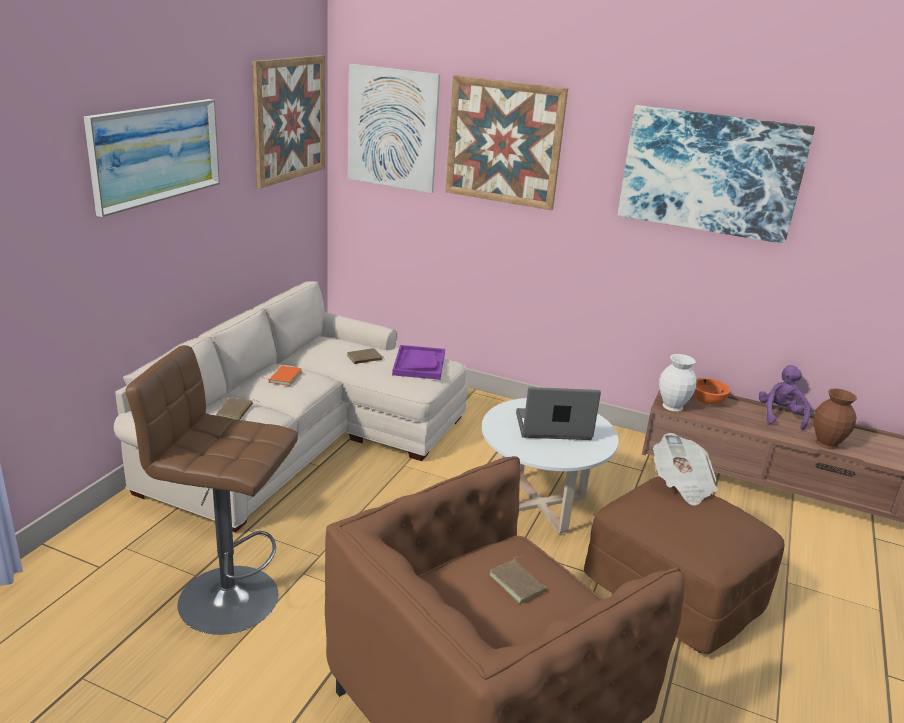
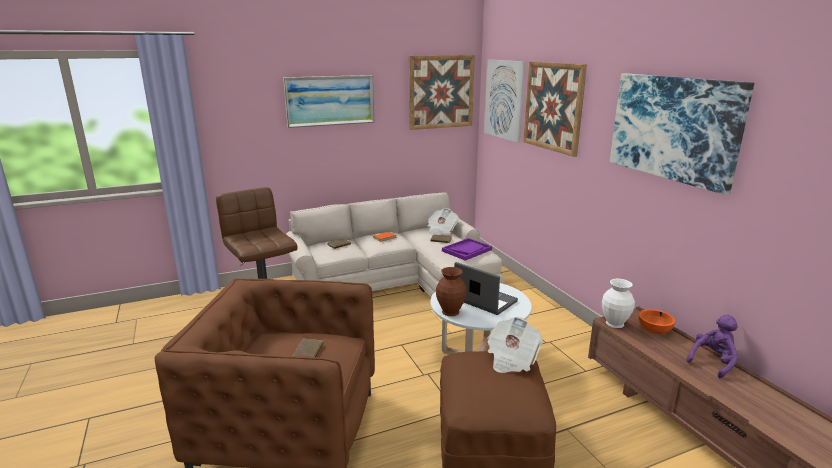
camera: 45 degrees right, 5 degrees down
brown vase [813,388,857,449] -> brown vase moved to [436,267,467,316]
none -> newspaper [428,208,459,235]

